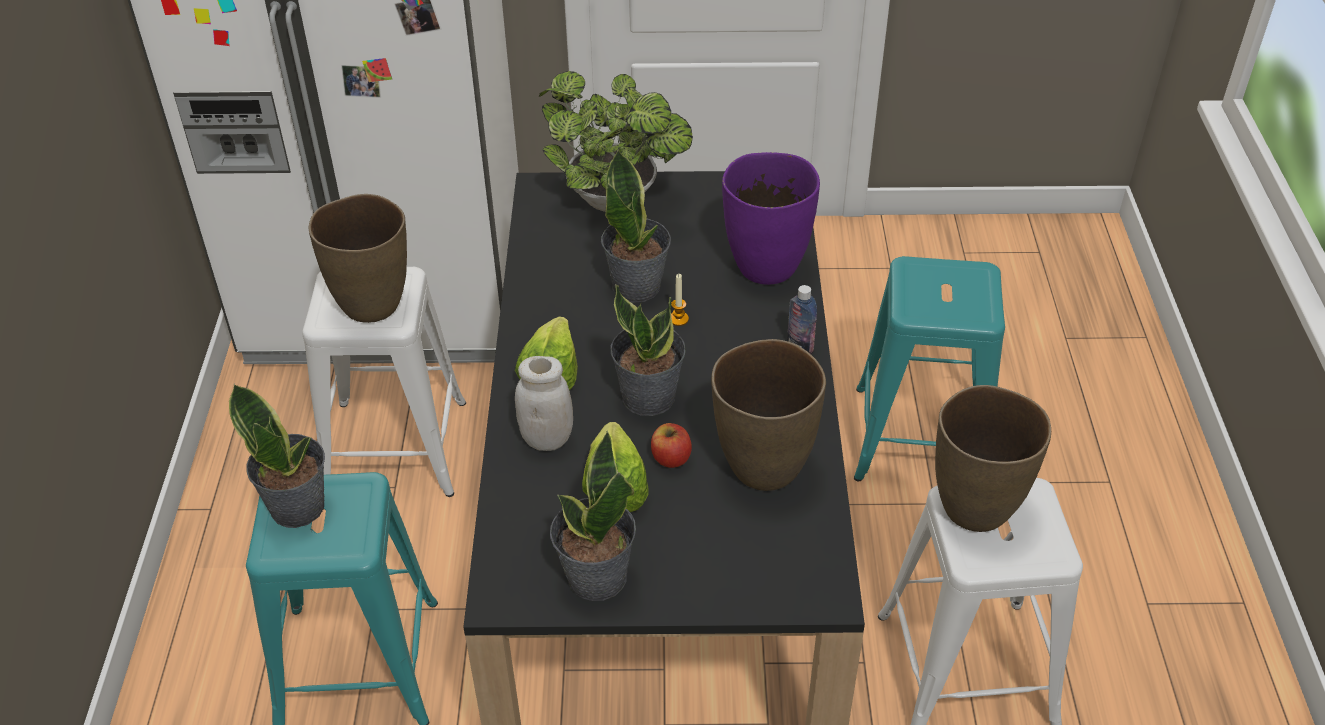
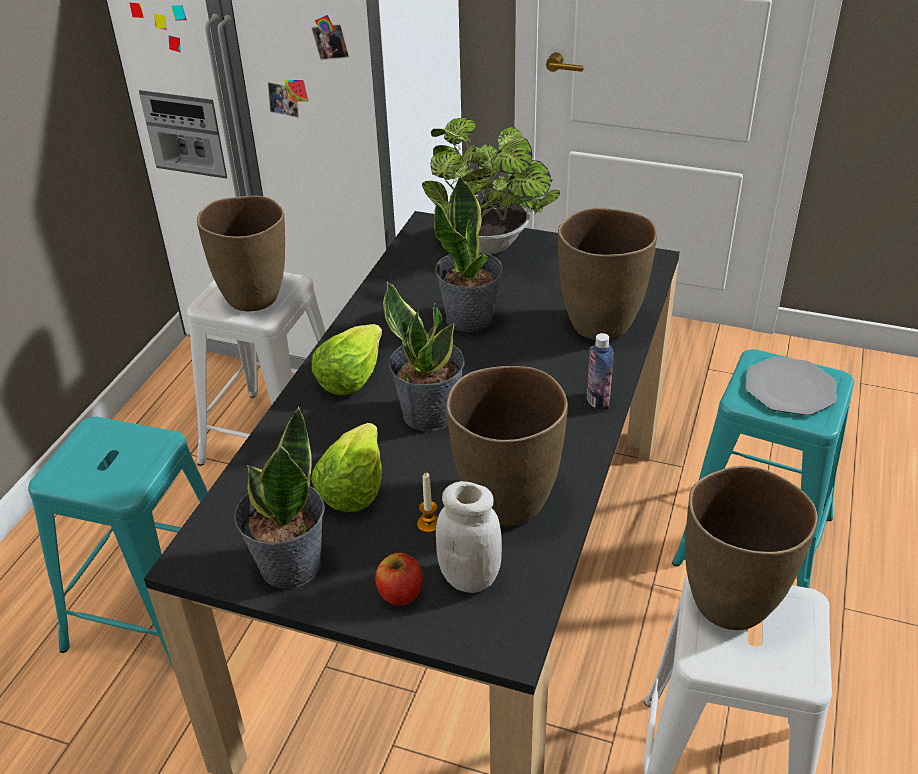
camera: 20 degrees right, 5 degrees down
potted plant [229,384,325,528] -> none
white jar [515,356,573,451] -> white jar moved to [436,481,502,593]
apple [651,423,692,468] -> apple moved to [375,553,423,605]
candle [671,274,689,326] -> candle moved to [417,473,438,533]
purple vase [722,152,820,285] -> brown vase [558,208,657,340]
none -> plate [746,357,836,415]

